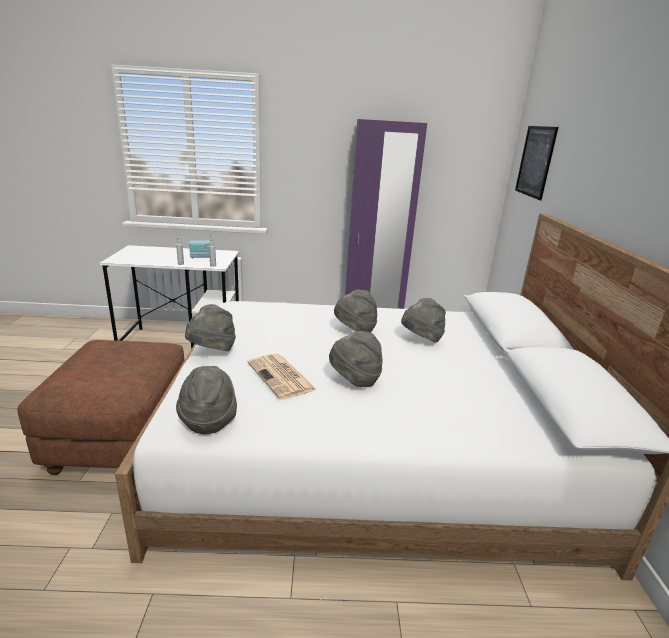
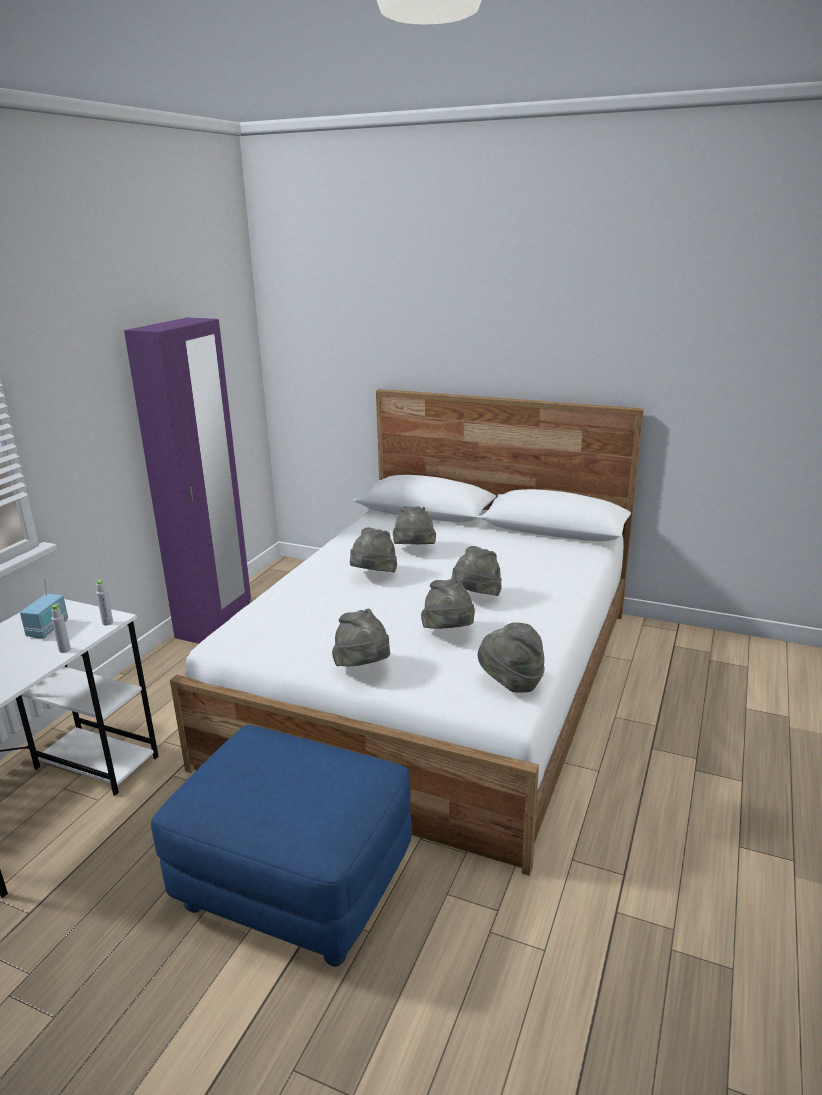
camera: 65 degrees left, 0 degrees up
brown ottoman [17,340,184,475] -> blue ottoman [151,725,412,967]
newspaper [247,354,317,400] -> grey hat [421,579,475,629]
picture [515,126,558,200] -> none

